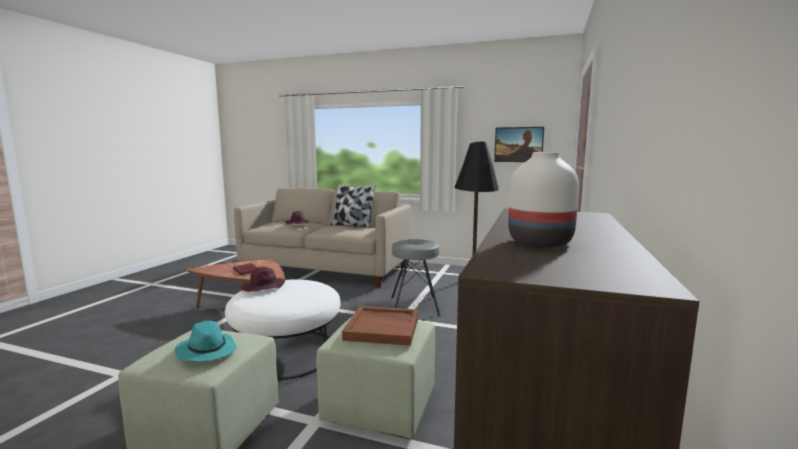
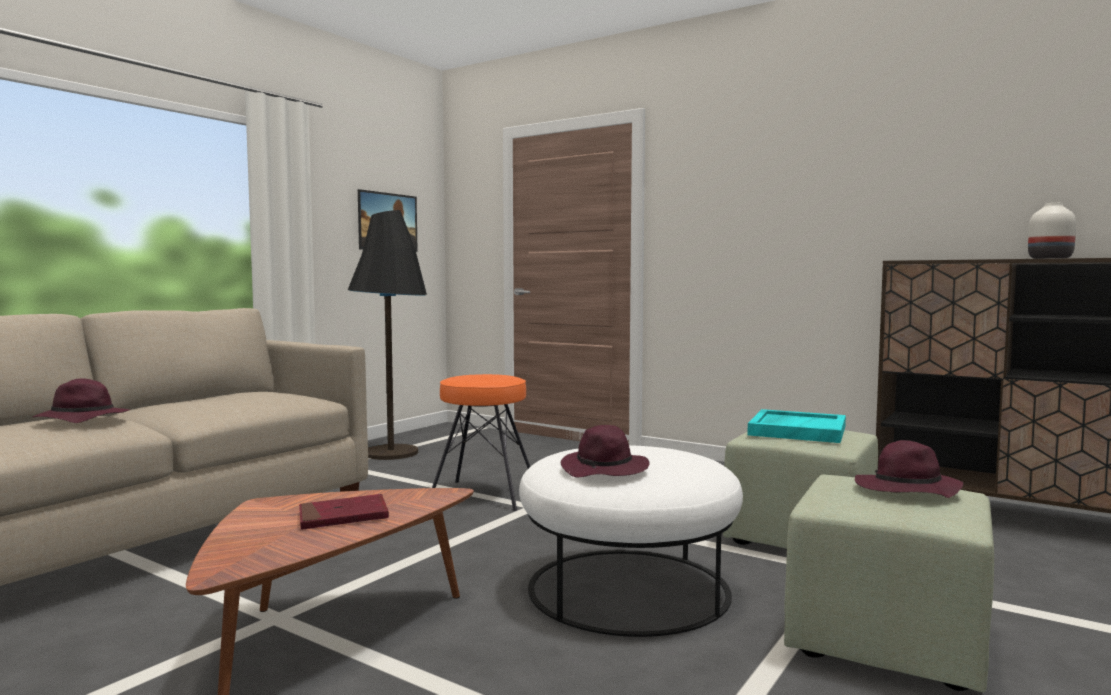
camera: 75 degrees left, 5 degrees down
turquoise hat [174,321,237,362] -> purple hat [855,440,963,498]
pillow [331,184,376,228] -> none
brown tray [342,306,419,346] -> turquoise tray [747,409,846,443]
grey stool [391,239,440,316] -> orange stool [432,374,530,511]

